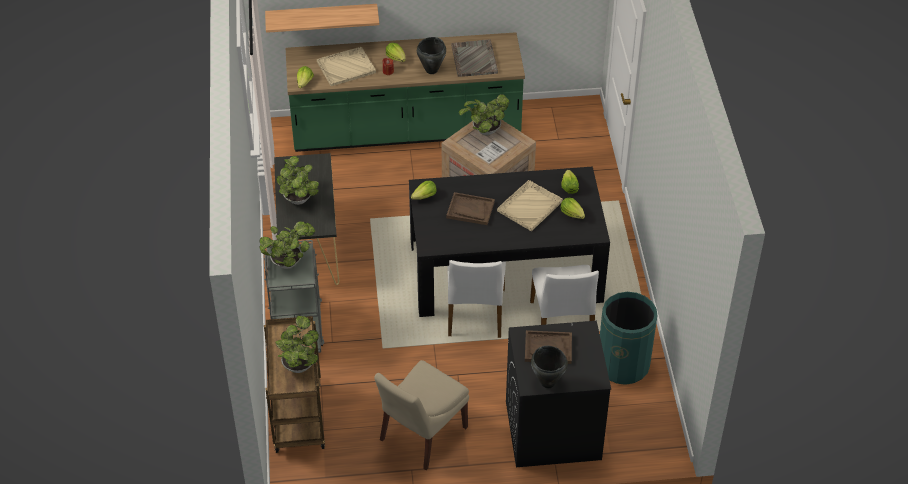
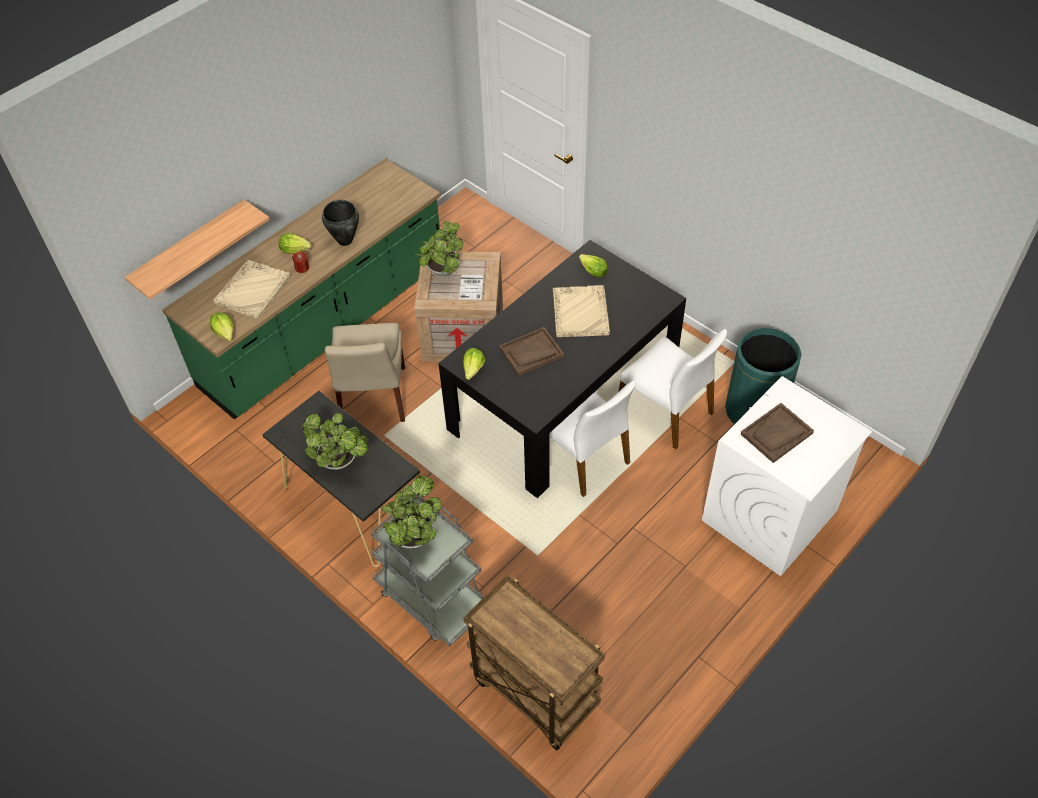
camera: 40 degrees left, 5 degrees up
potted plant [275,316,319,373] -> none
beige chair [374,360,469,470] -> beige chair moved to [325,323,405,422]
grey tray [451,39,498,77] -> none
black washing machine [506,321,611,467] -> white washing machine [702,376,872,576]
black cooking pot [531,346,568,388] -> none
lettuce [561,198,585,219] -> none

